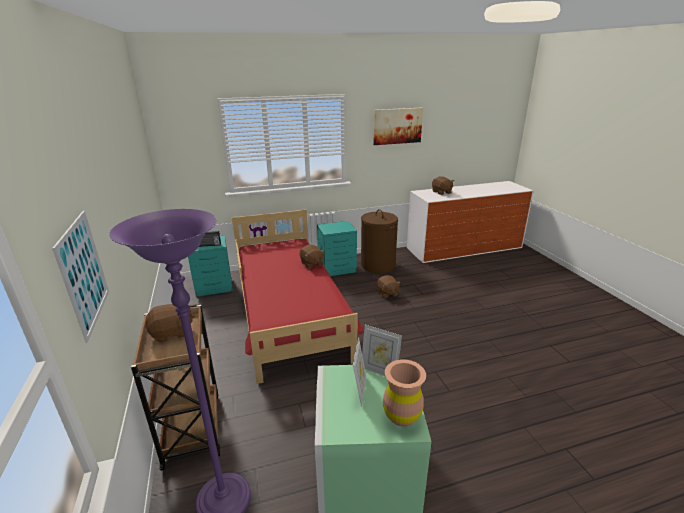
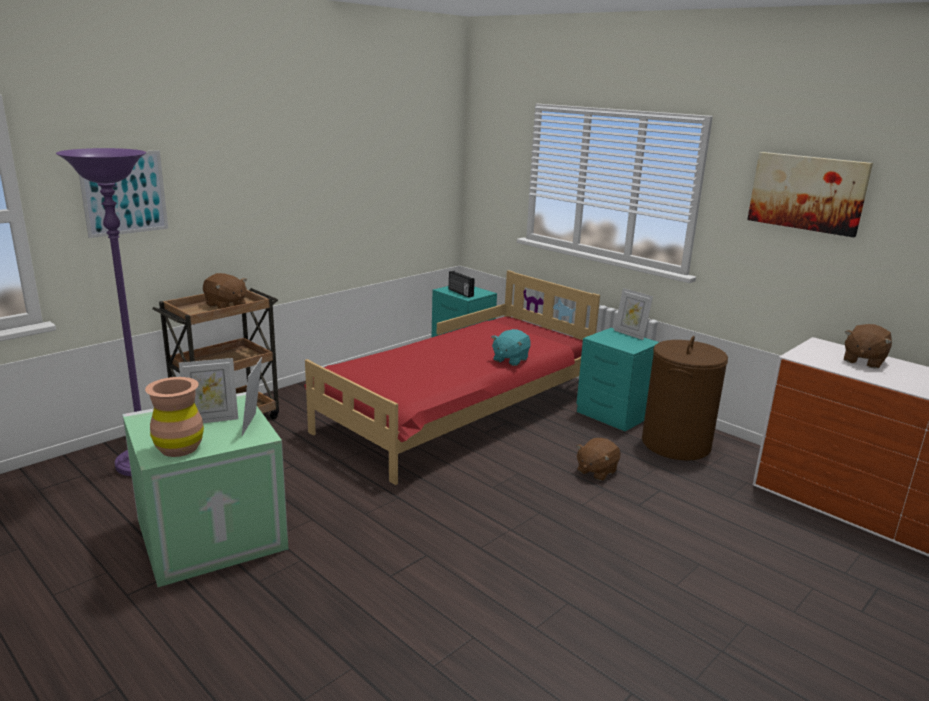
camera: 60 degrees right, 5 degrees down
brown plush toy [300,245,325,269] -> turquoise plush toy [492,329,531,366]
none -> picture frame [614,288,653,340]

